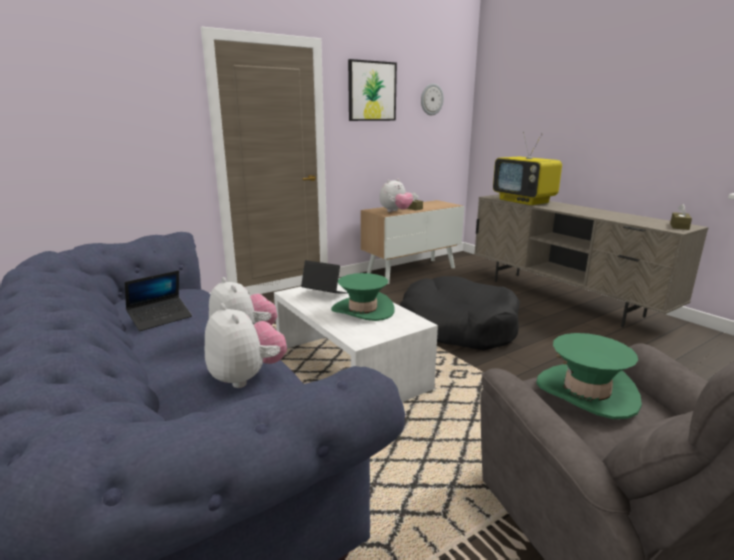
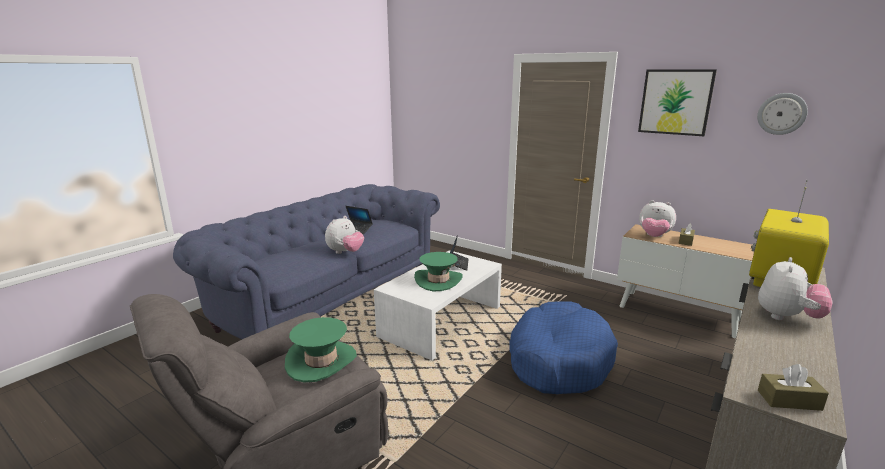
camera: 70 degrees right, 0 degrees up
plush toy [205,303,287,388] -> plush toy moved to [758,257,833,320]
black dog bed [400,276,520,350] -> blue dog bed [510,301,618,394]

